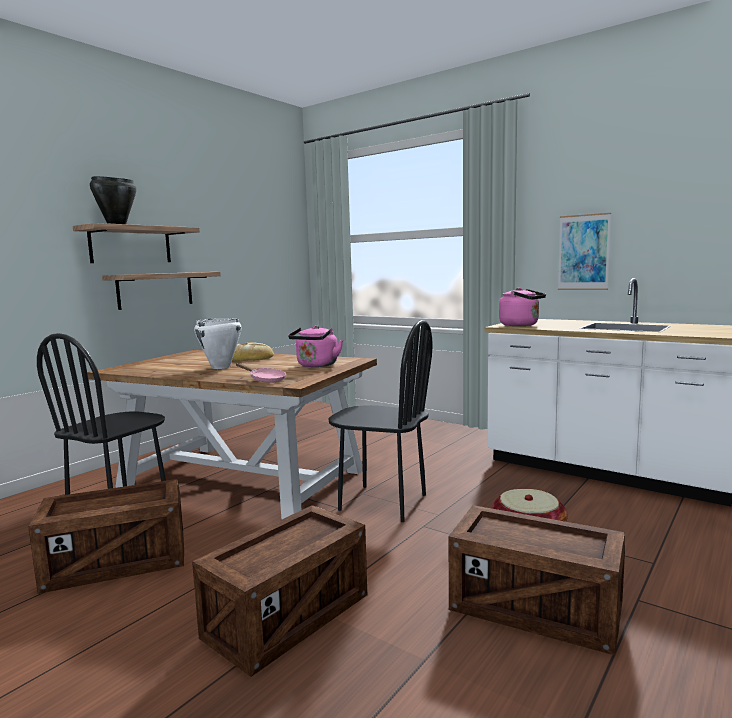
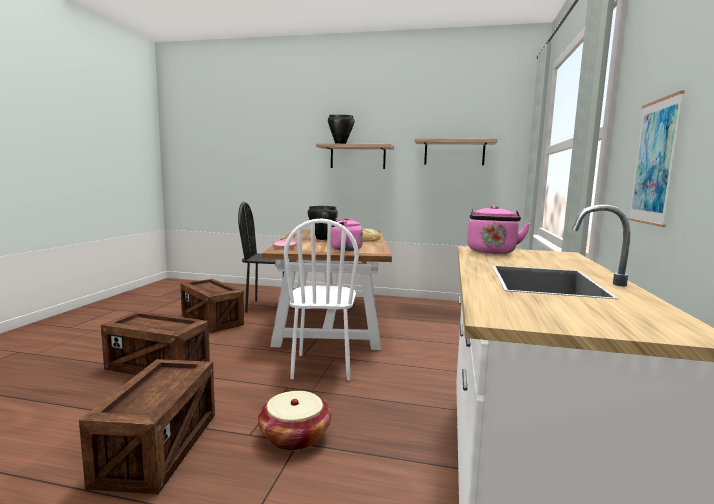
camera: 65 degrees right, 0 degrees up
shelf [102,272,221,310] -> shelf moved to [415,138,498,165]
white cooking pot [194,318,241,369] -> black cooking pot [308,206,338,240]
black chair [328,320,432,522] -> white chair [284,218,359,380]

